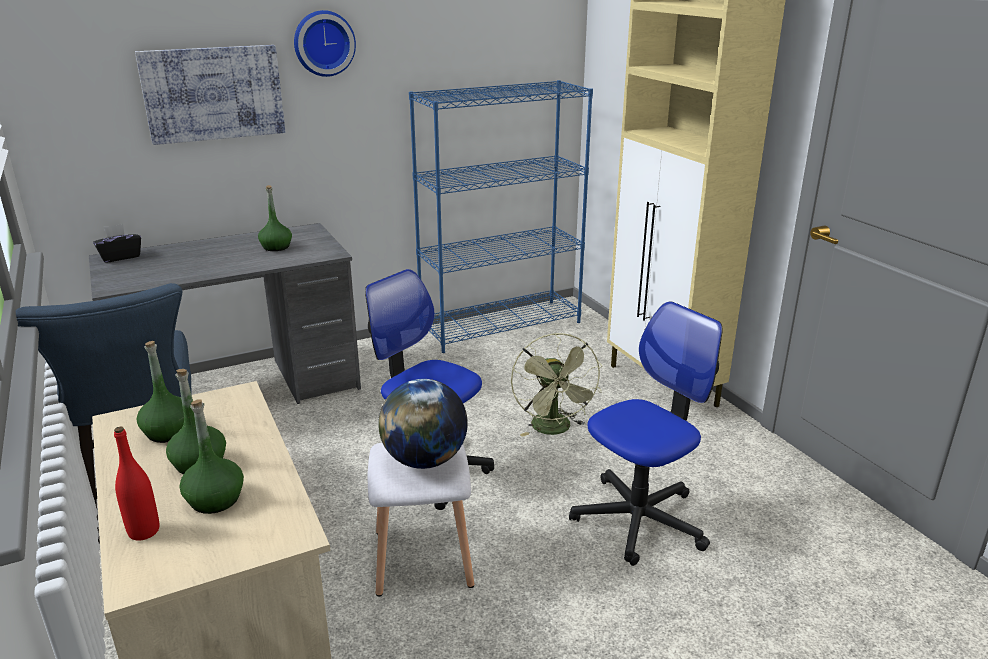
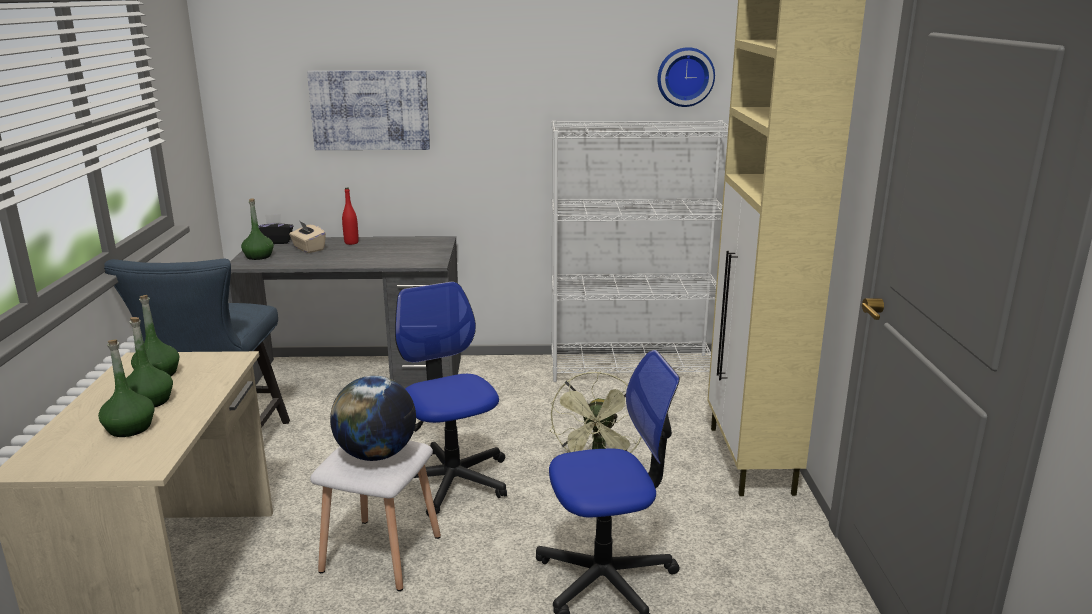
camera: 25 degrees right, 5 degrees down
red bottle [114,426,159,541] -> red bottle moved to [342,188,359,245]
green bottle [258,185,292,251] -> green bottle moved to [241,198,274,260]
wall clock [294,10,356,77] -> wall clock moved to [657,47,715,107]
blue bookcase [409,80,593,353] -> white bookcase [551,120,728,382]
none -> beige tissue box [289,221,326,253]

